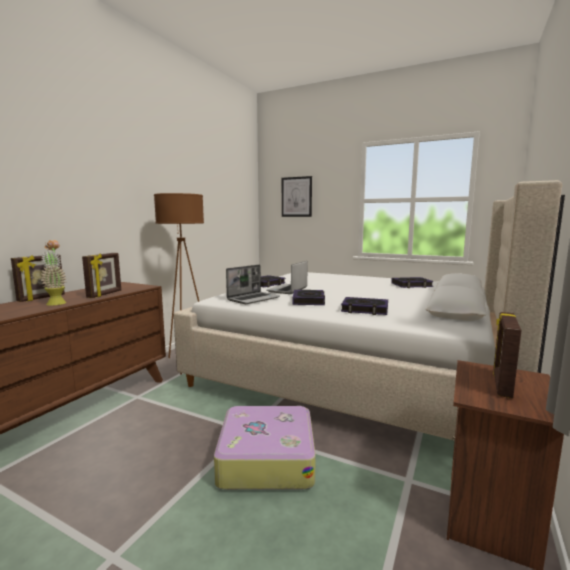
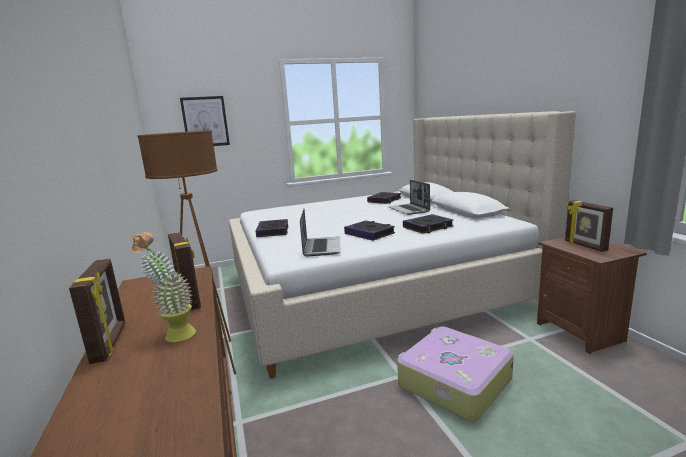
camera: 45 degrees left, 5 degrees up
laptop [266,261,307,294] -> laptop moved to [389,180,430,215]

